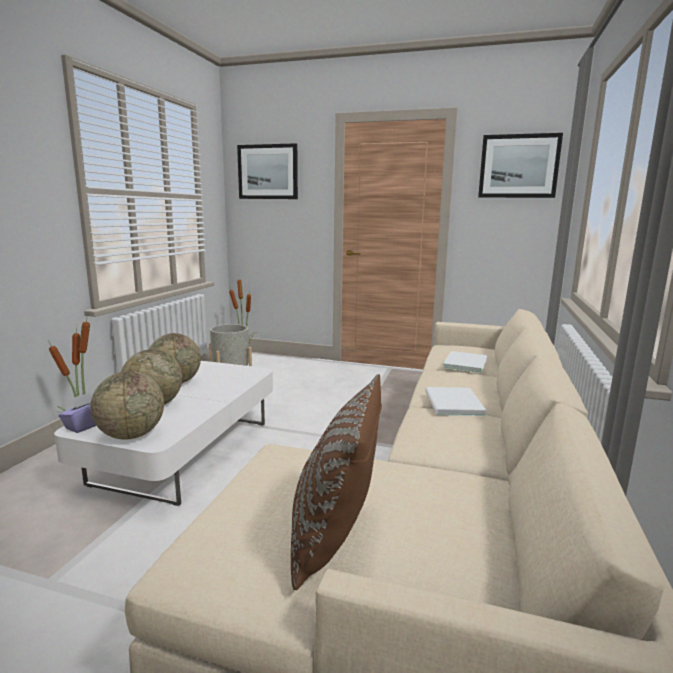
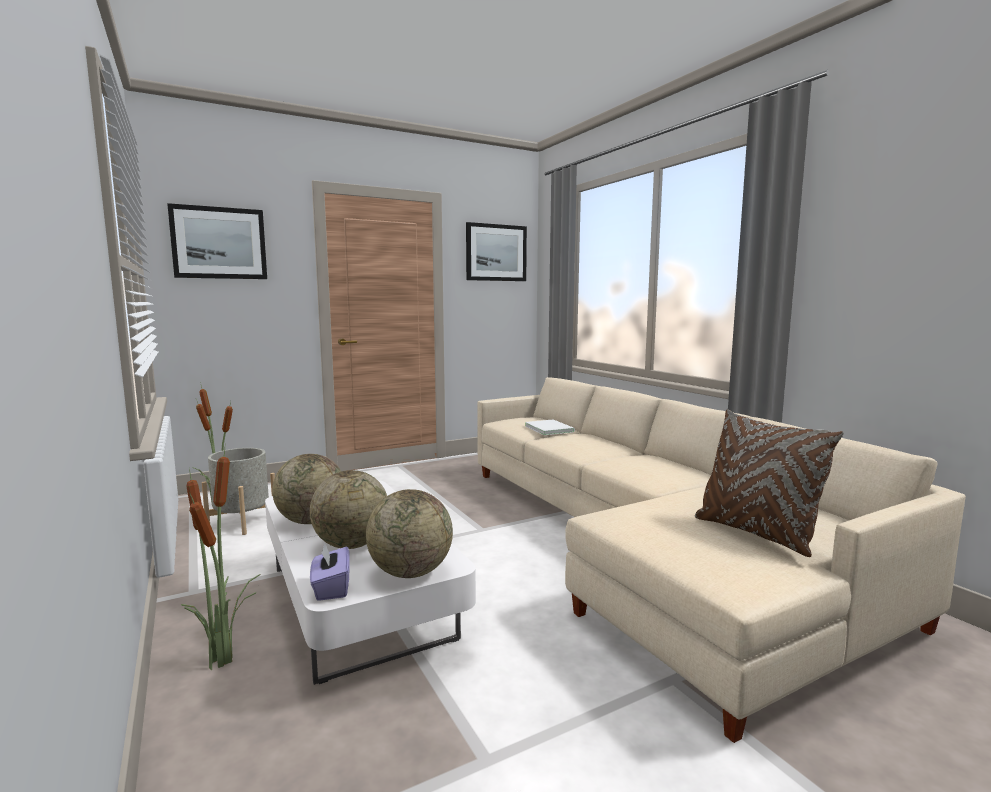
camera: 45 degrees left, 5 degrees down
white book [425,387,486,416] -> none

